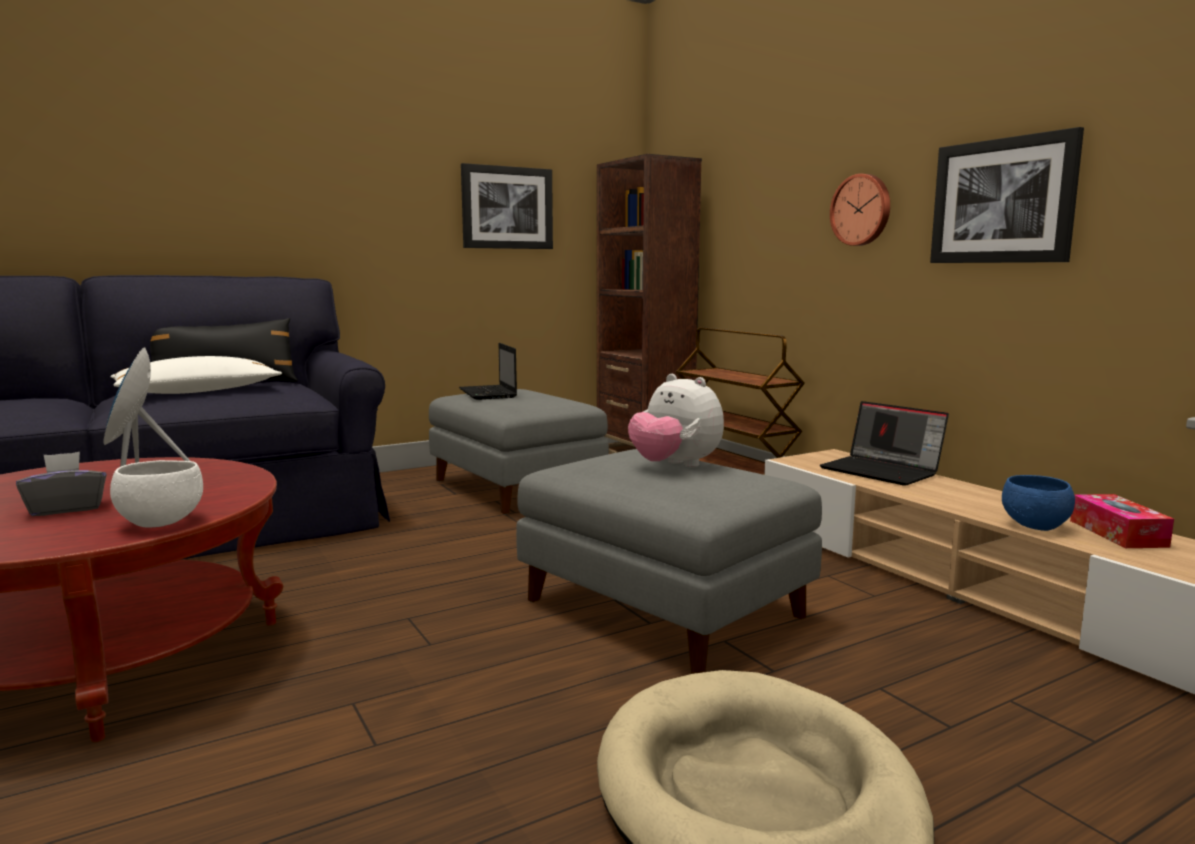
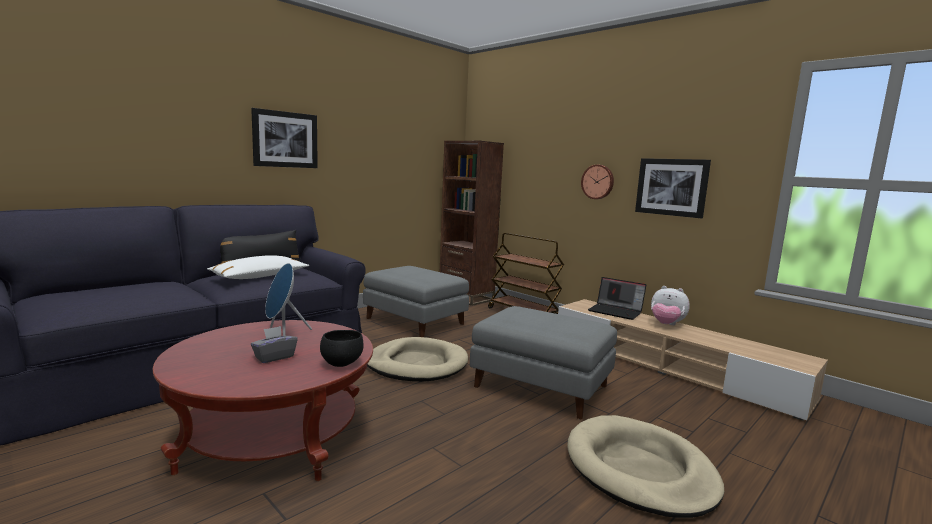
camera: 15 degrees left, 0 degrees up
white bowl [110,460,203,528] -> black bowl [320,330,363,367]
laptop [459,343,517,400] -> none
picture [461,163,553,249] -> picture moved to [251,108,318,168]
plush toy [628,374,724,468] -> plush toy moved to [651,286,690,325]
blue bowl [1002,475,1075,531] -> none
tissue box [1070,494,1174,548] -> none
none -> beige dog bed [367,337,468,382]

